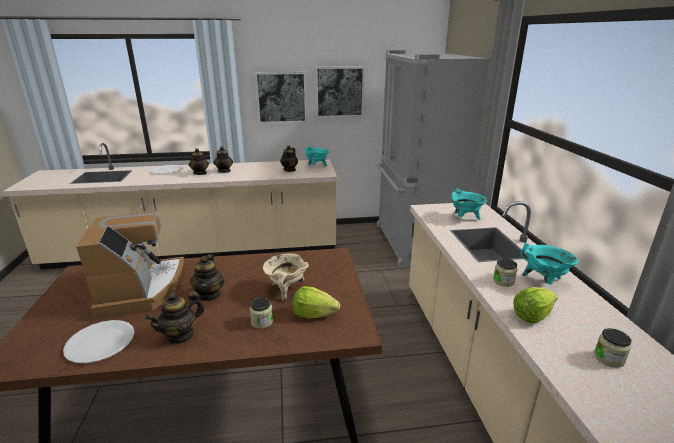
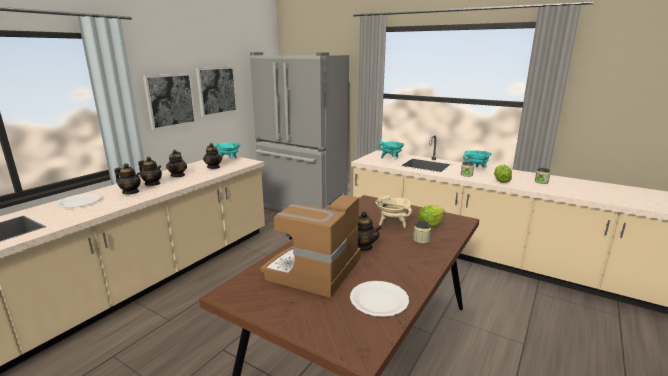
camera: 50 degrees left, 5 degrees down
coffee machine [76,212,184,320] -> coffee machine turned 90 degrees counterclockwise [261,193,361,298]
teapot [146,291,204,345] -> teapot moved to [166,150,187,177]

